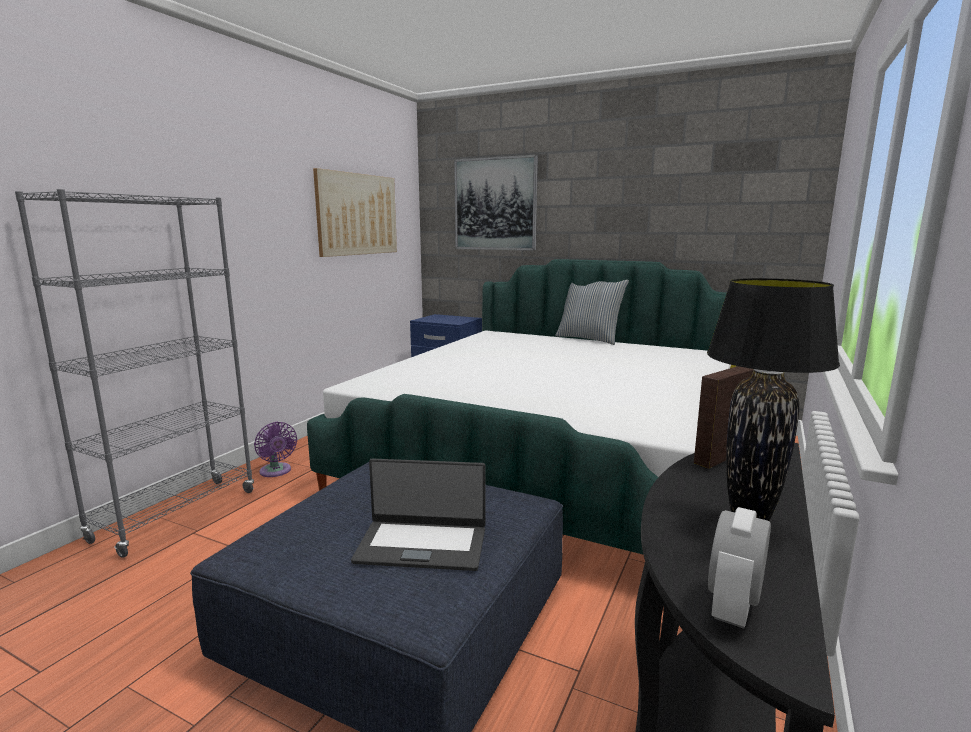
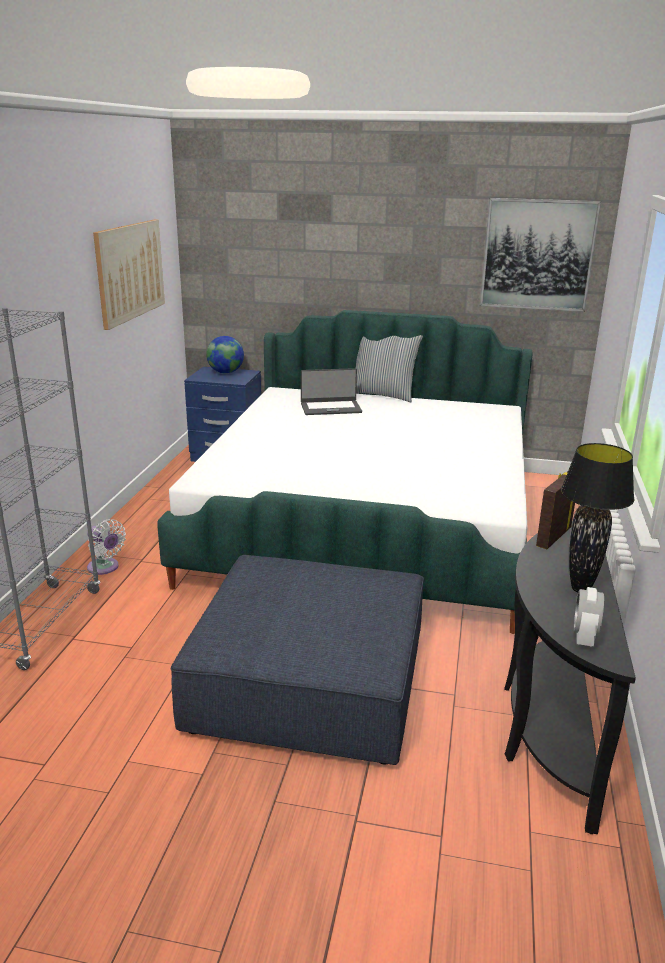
camera: 15 degrees left, 10 degrees up
purple fan [254,422,297,477] -> white fan [87,519,126,575]
laptop [351,459,485,571] -> laptop moved to [301,368,362,415]
picture [454,155,538,251] -> picture moved to [480,198,601,312]
none -> globe [206,336,244,374]

